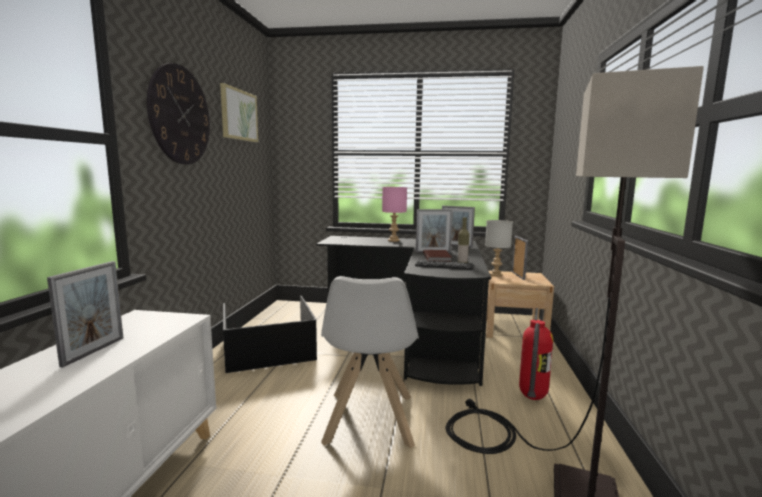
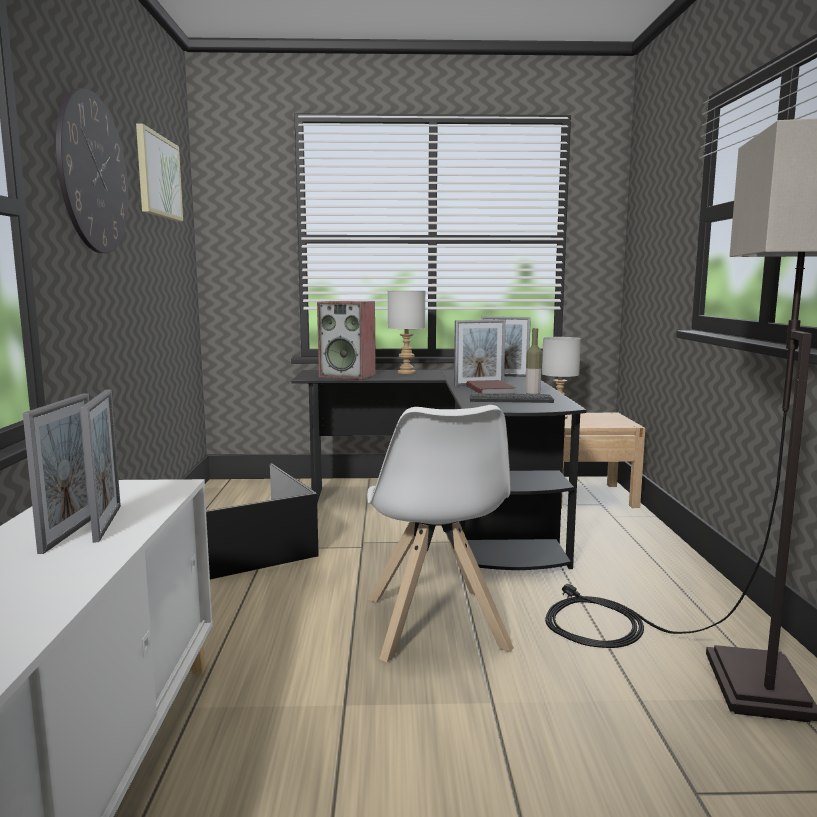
camera: 10 degrees left, 0 degrees up
pink table lamp [382,187,407,242] -> grey table lamp [388,290,425,374]
picture frame [512,236,528,280] -> picture frame moved to [81,389,121,543]
fire extinguisher [519,308,553,400] -> none
none -> speaker [317,301,376,380]

